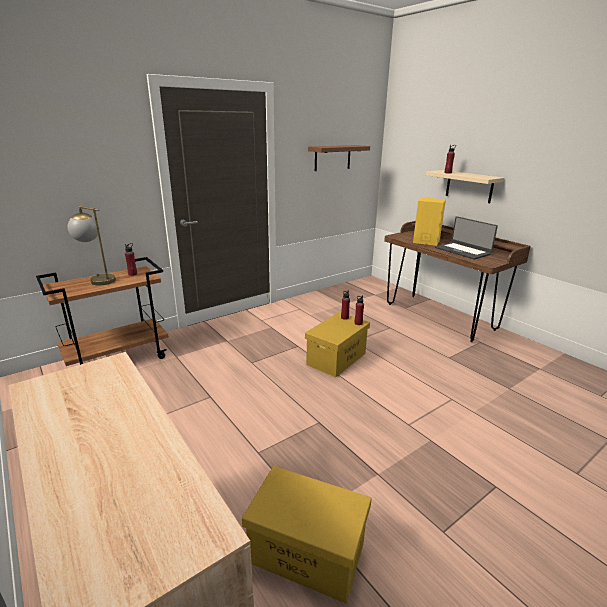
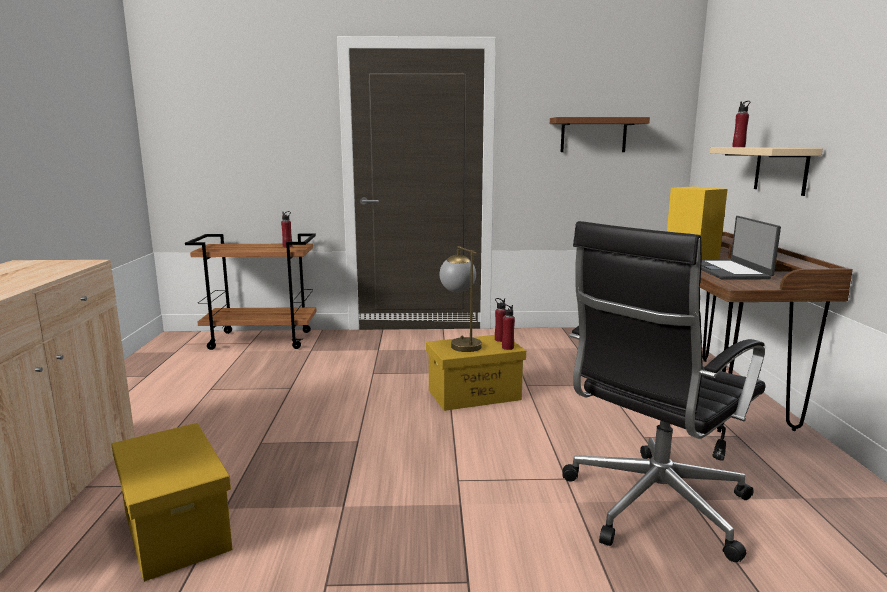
camera: 35 degrees right, 10 degrees down
table lamp [68,206,116,285] -> table lamp moved to [440,246,482,352]
none -> black office chair [562,221,765,562]

